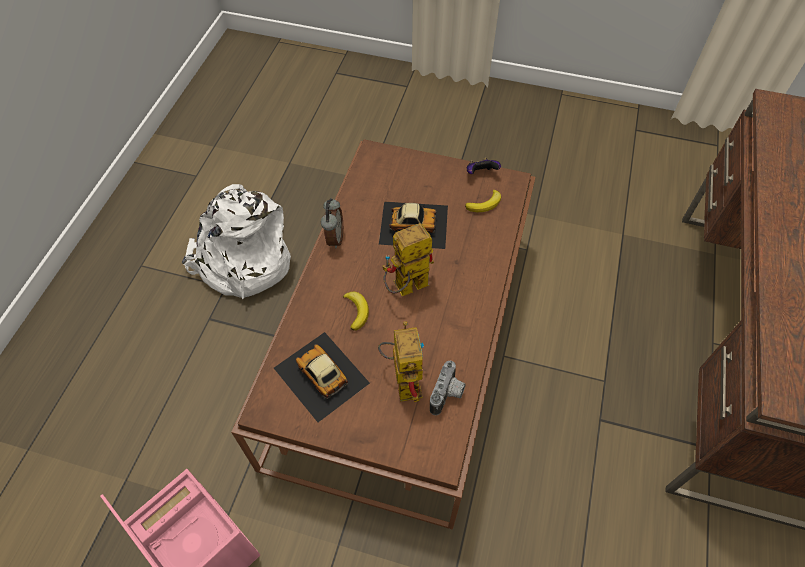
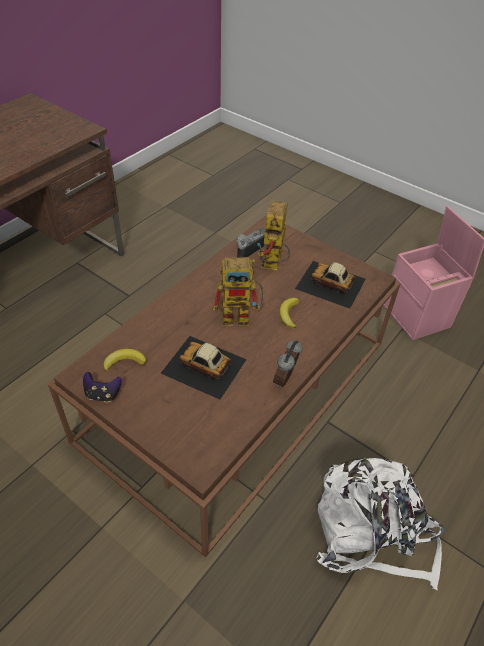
camera: 160 degrees left, 10 degrees down
toy car [274,332,370,422] -> toy car turned 135 degrees clockwise [295,261,366,309]

